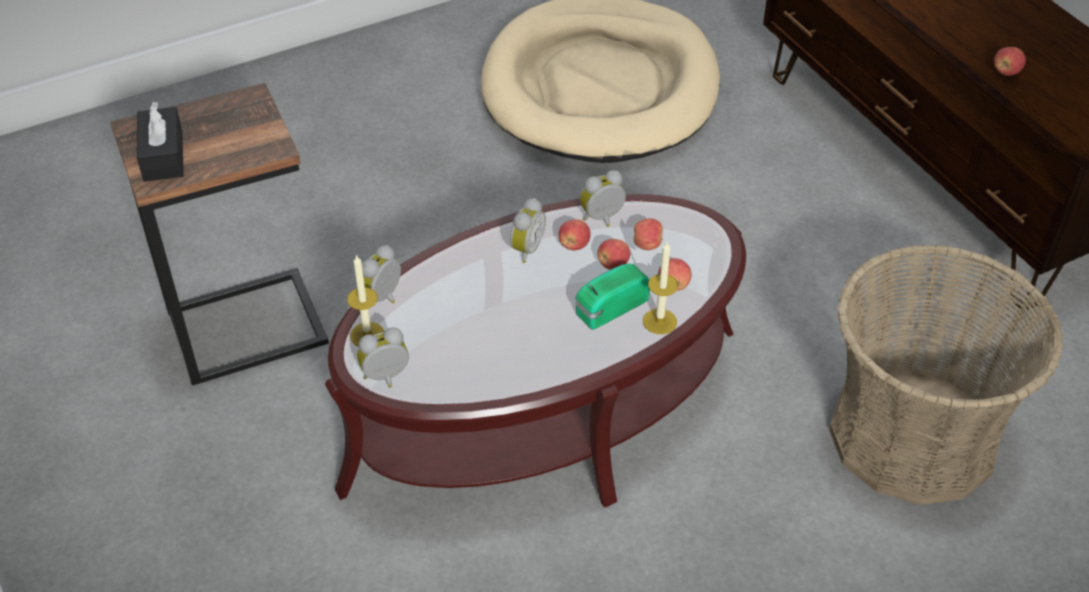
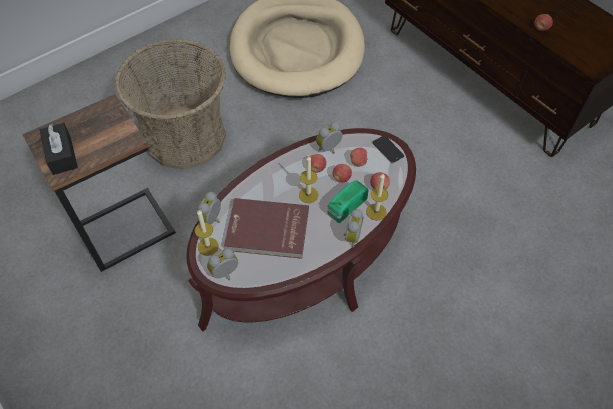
camera: 10 degrees left, 10 degrees up
alarm clock [510,198,546,263] -> alarm clock moved to [343,209,363,247]
basket [829,244,1063,505] -> basket moved to [115,39,226,170]
none -> red book [224,198,309,259]
none -> candle [299,156,319,203]
none -> phone [372,135,404,163]

